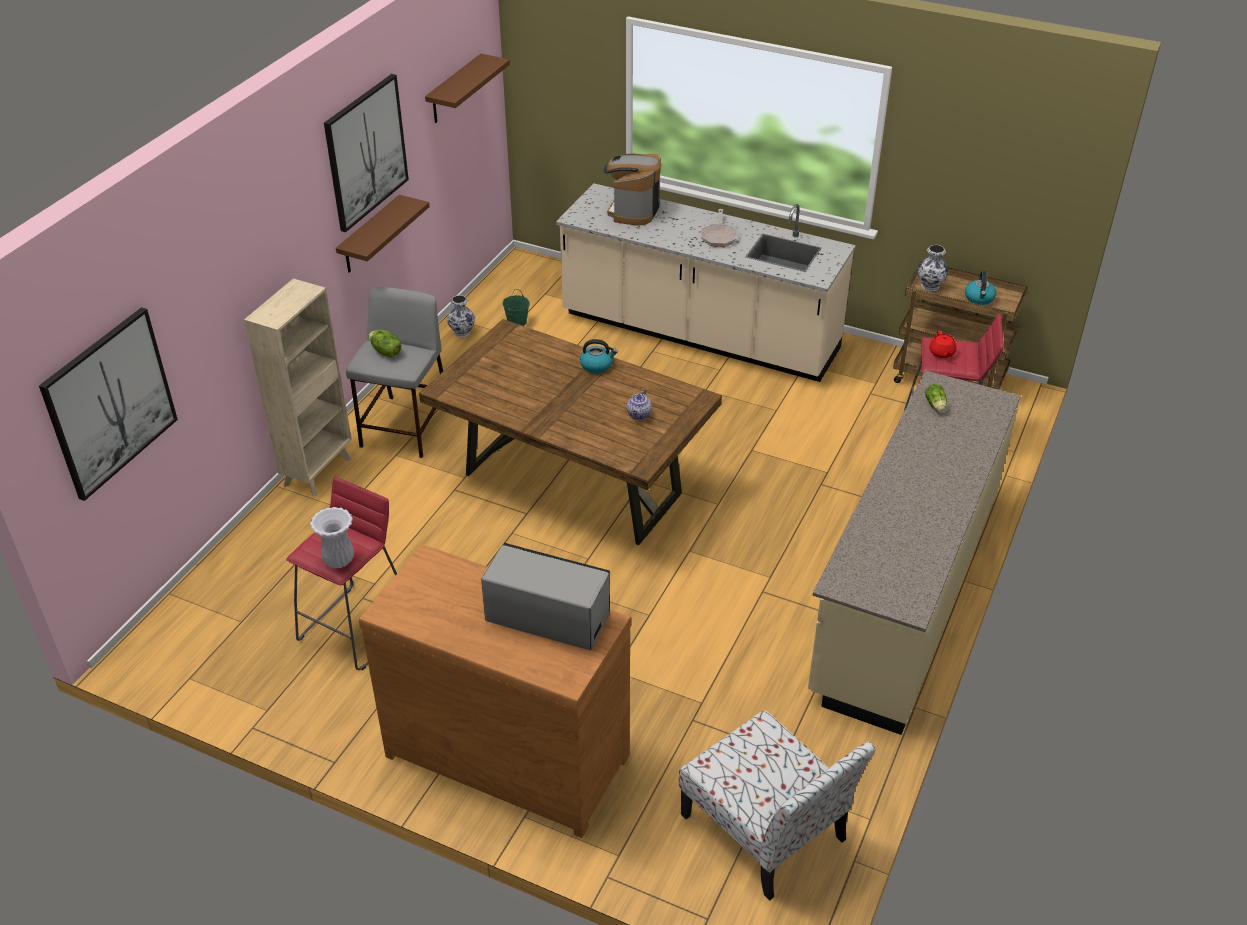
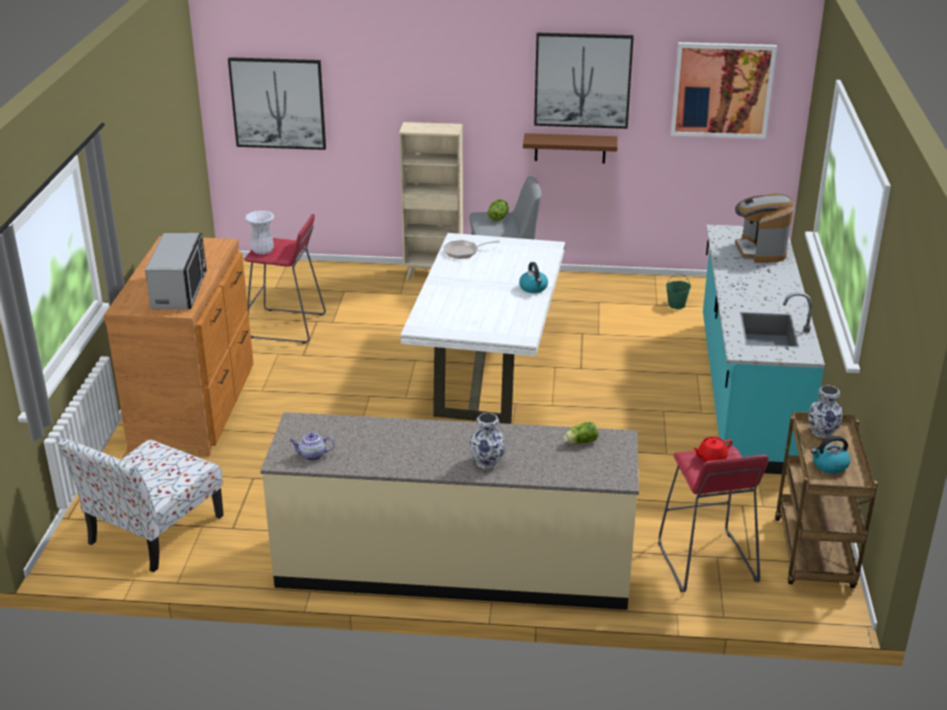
camera: 70 degrees right, 10 degrees down
brown dining table [419,319,722,545] -> white dining table [400,233,565,424]
brown shelf [425,54,510,123] -> picture [671,42,777,139]
vase [447,295,475,337] -> vase moved to [469,413,506,469]
beige counter [556,183,856,382] -> turquoise counter [703,225,825,475]
coffee machine [603,154,662,226] -> coffee machine turned 90 degrees counterclockwise [735,193,794,263]
teapot [627,389,652,420] -> teapot moved to [290,433,335,461]
frying pan [701,209,737,247] -> frying pan moved to [443,240,500,259]

